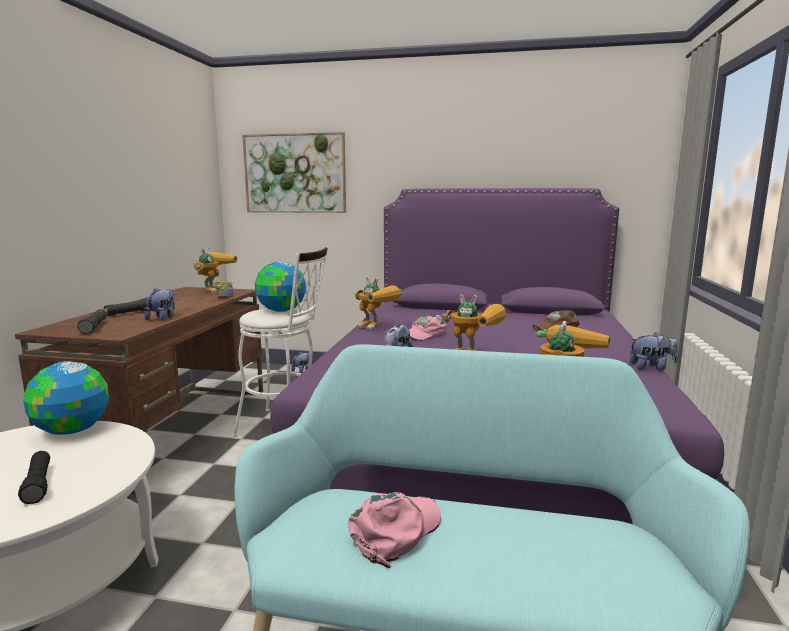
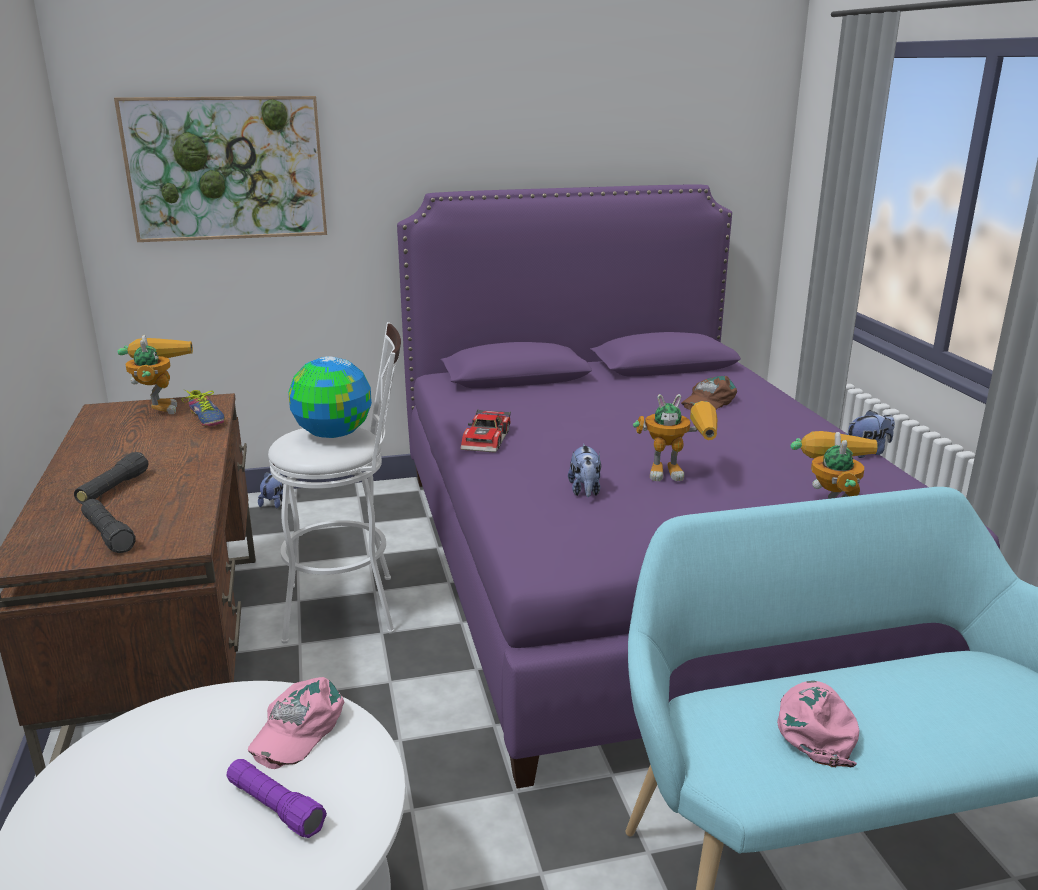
camera: 25 degrees left, 10 degrees up
black flashlight [18,451,50,504] -> purple flashlight [227,759,327,838]
globe [23,361,109,435] -> none
plush toy [144,289,175,321] -> none
toy robot [355,277,403,331] -> toy car [460,409,511,453]
pink cap [409,315,447,341] -> pink cap moved to [248,677,344,769]

